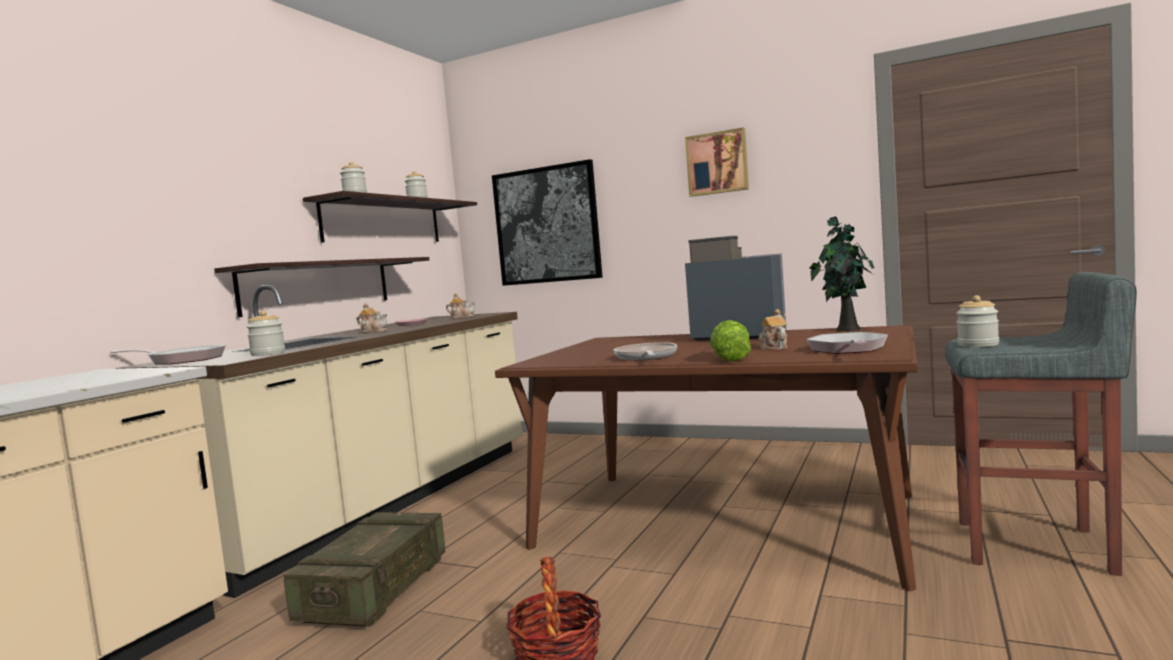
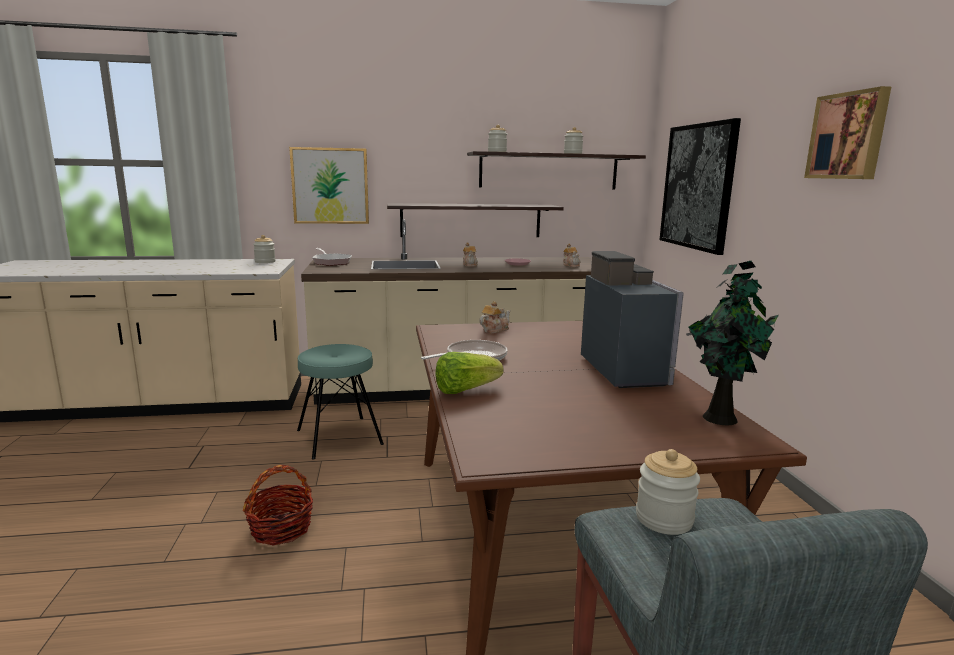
camera: 55 degrees right, 10 degrees up
jar [247,310,285,356] -> jar moved to [253,235,276,263]
crate [283,512,445,627] -> turquoise stool [297,344,384,459]
teapot [759,309,787,350] -> teapot moved to [480,301,511,333]
frying pan [806,332,888,354] -> none
none -> picture [289,147,369,224]

